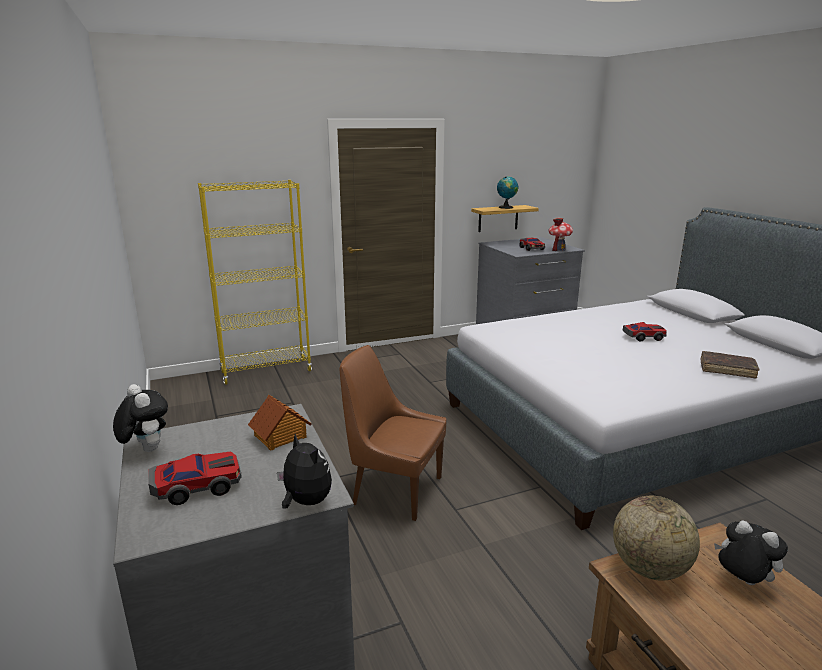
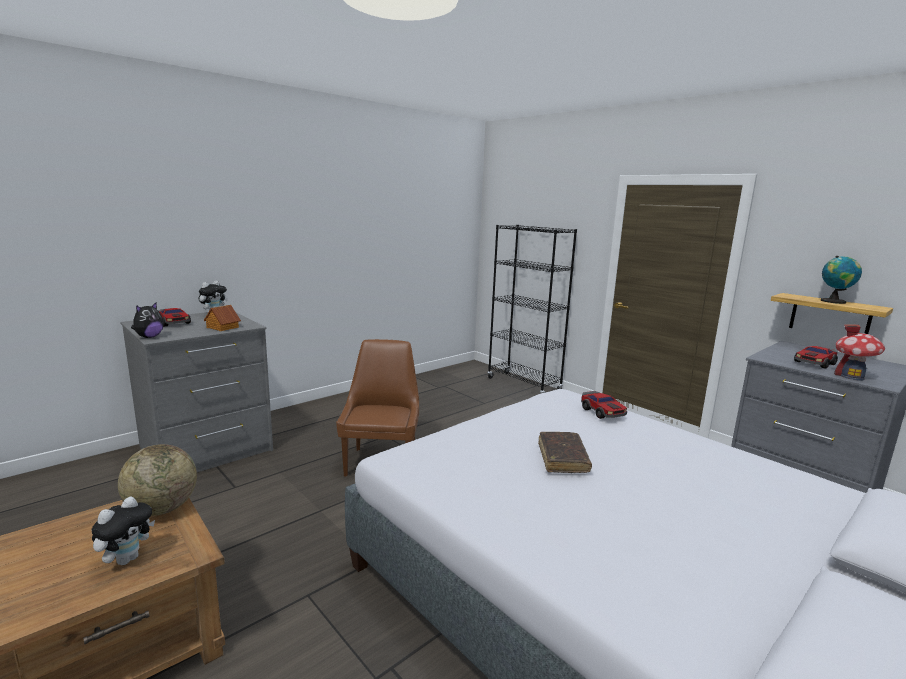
camera: 70 degrees right, 5 degrees down
yellow bookcase [198,180,312,385] -> black bookcase [488,225,577,393]
toy car [623,322,667,341] -> toy car moved to [581,391,627,419]
brown book [701,351,759,379] -> brown book moved to [538,432,592,473]

